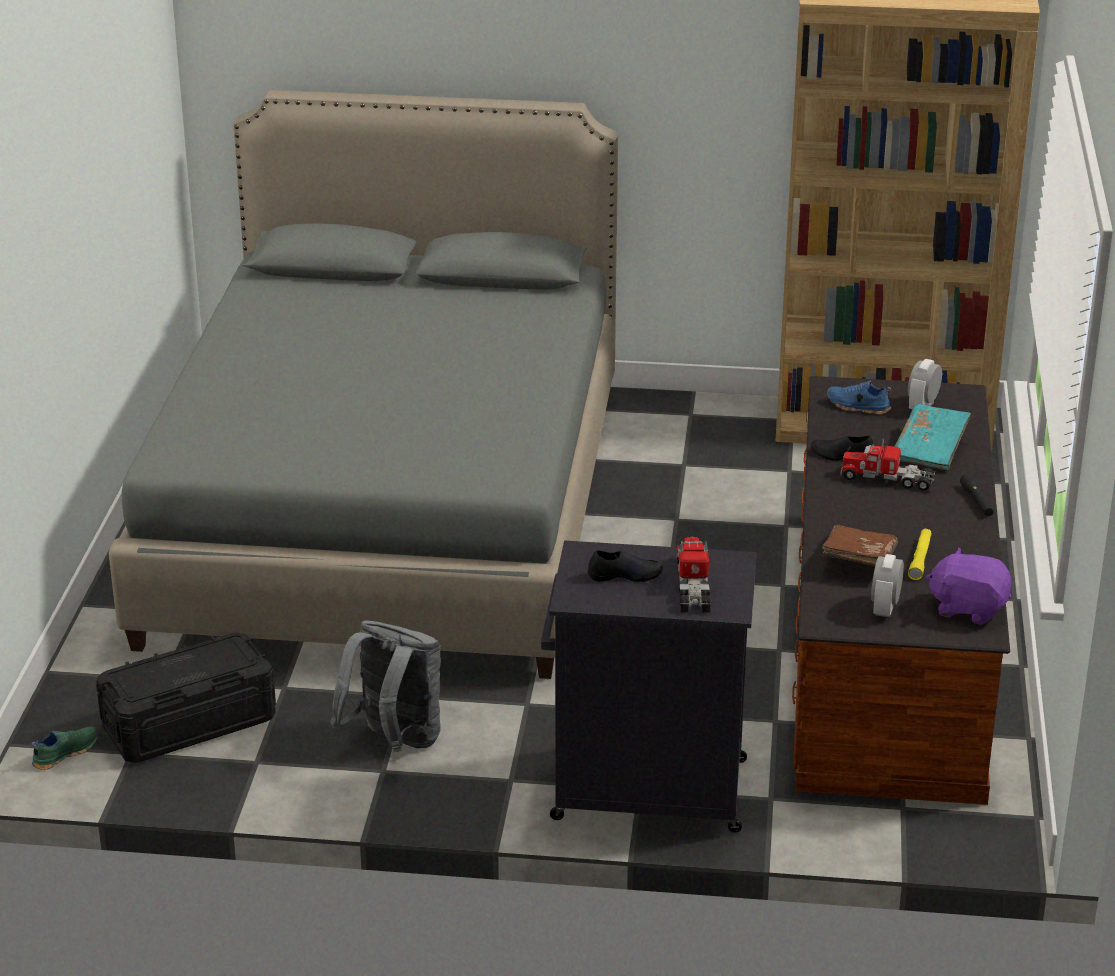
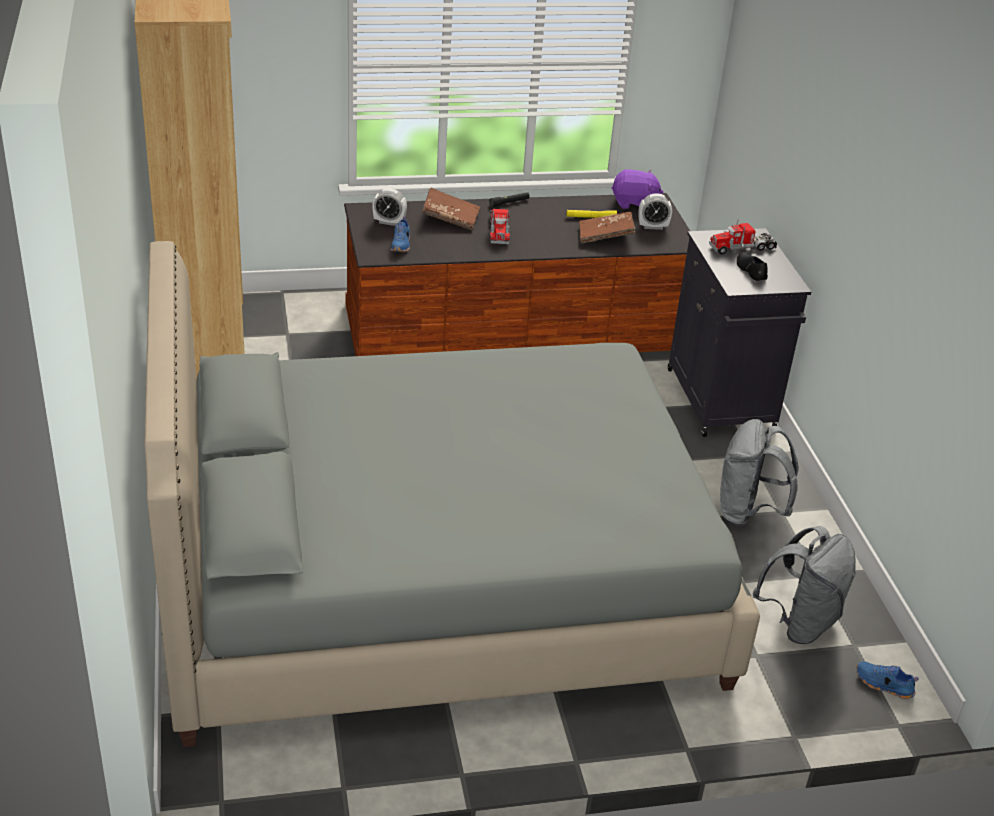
camera: 110 degrees left, 5 degrees up
green shoe [31,727,97,770] -> blue shoe [857,661,919,699]
black storage box [96,633,276,763] -> grey backpack [753,526,856,644]
black shoe [811,435,874,460] -> none
turquoise book [894,404,971,470] -> brown book [422,188,480,230]
purple plush toy [926,548,1012,625] -> purple plush toy turned 90 degrees counterclockwise [611,169,663,209]

